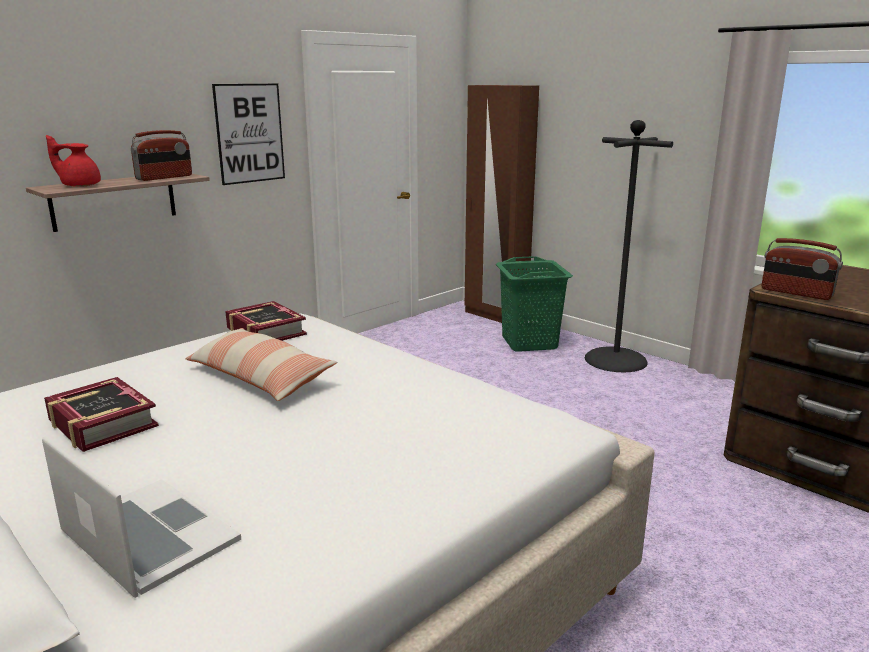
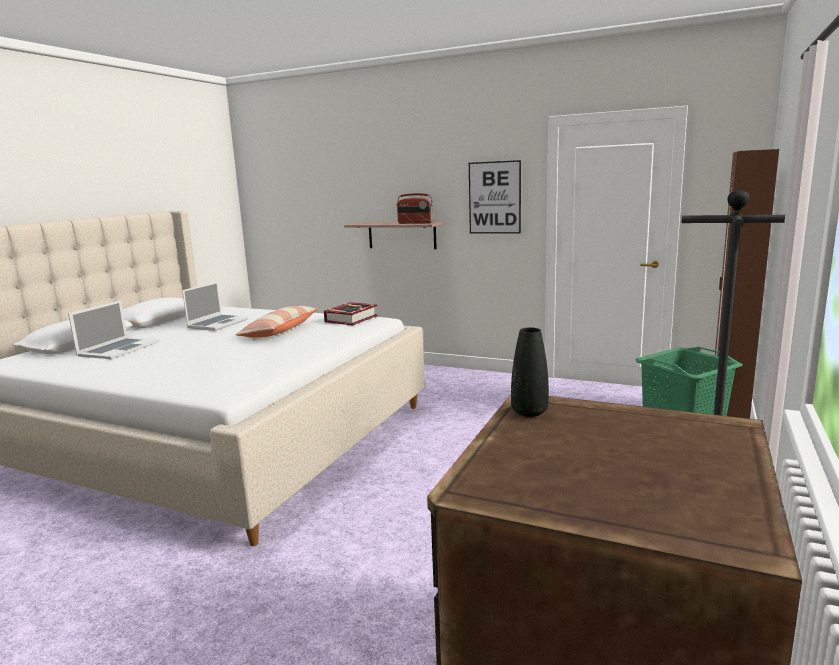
camera: 70 degrees right, 5 degrees down
book [44,377,159,452] -> laptop [182,282,248,331]
red teapot [46,135,101,187] -> none
radio [762,238,843,300] -> black vase [511,327,549,417]

